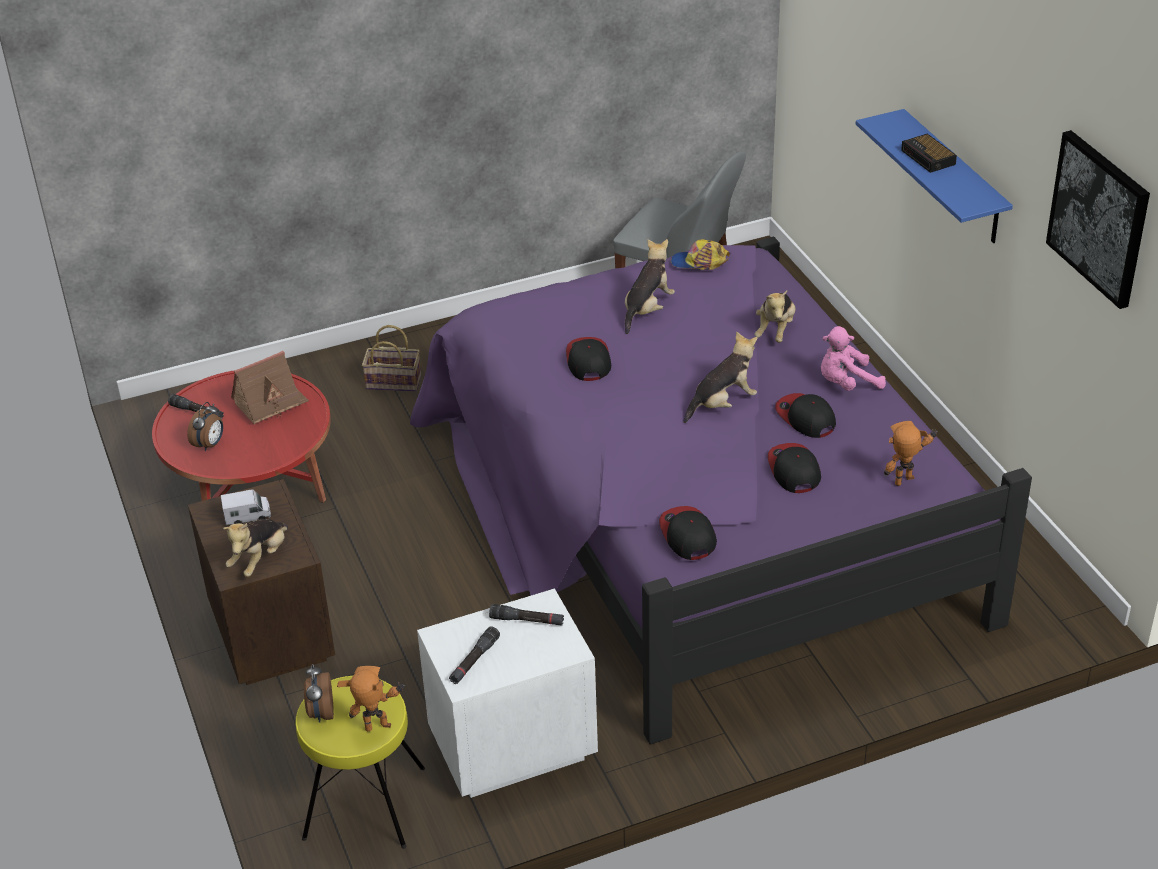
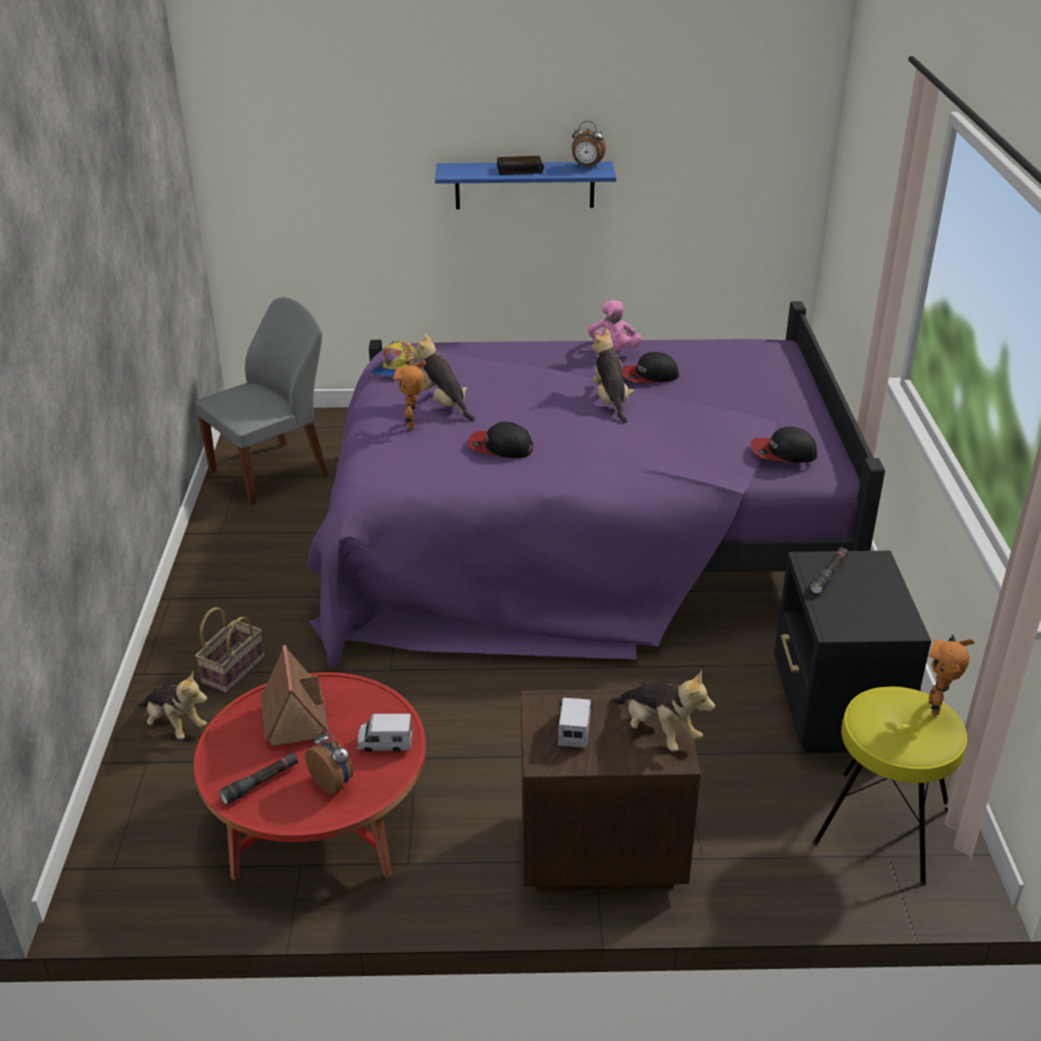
camera: 70 degrees left, 5 degrees down
alarm clock [304,664,334,723] -> alarm clock moved to [572,121,606,168]
white nightstand [417,589,598,798] -> black nightstand [774,551,931,752]
black flashlight [449,626,500,684] -> none
plush toy [755,290,795,343] -> plush toy moved to [137,671,207,740]
cap [768,443,821,493] -> none
toy robot [884,421,938,486] -> toy robot moved to [393,361,426,430]
picture [1046,130,1150,309] -> none
none -> toy truck [357,714,412,752]

